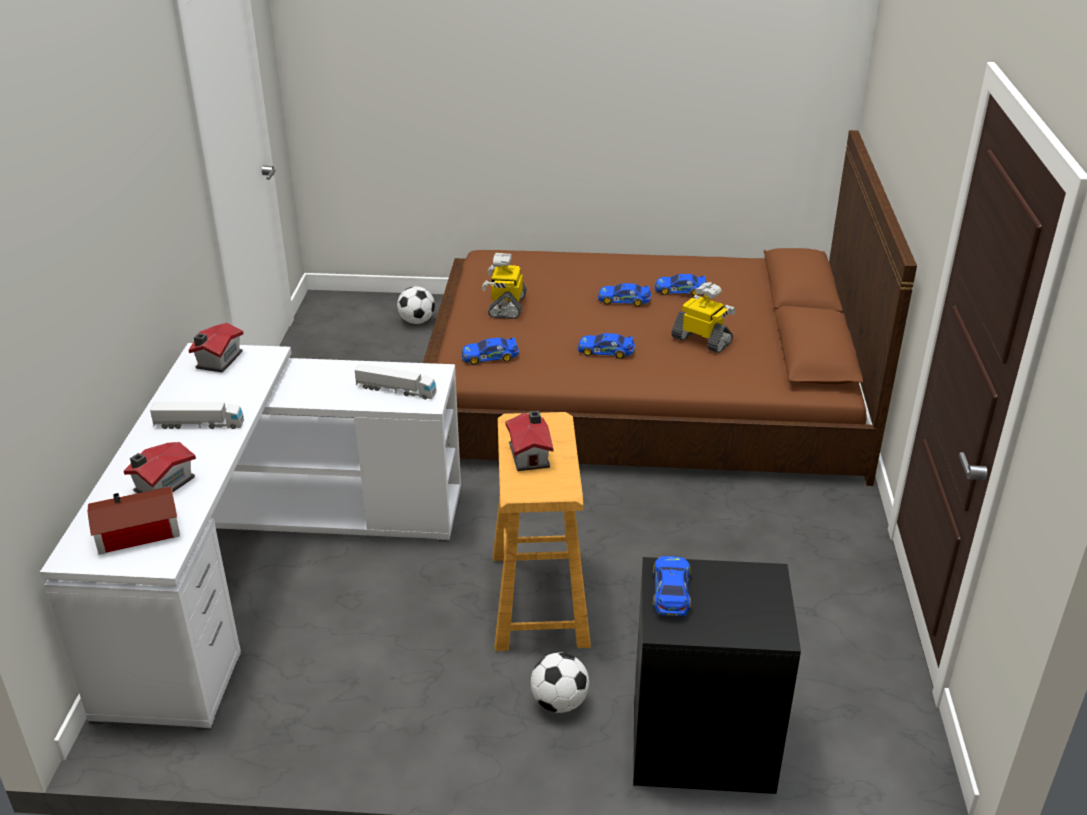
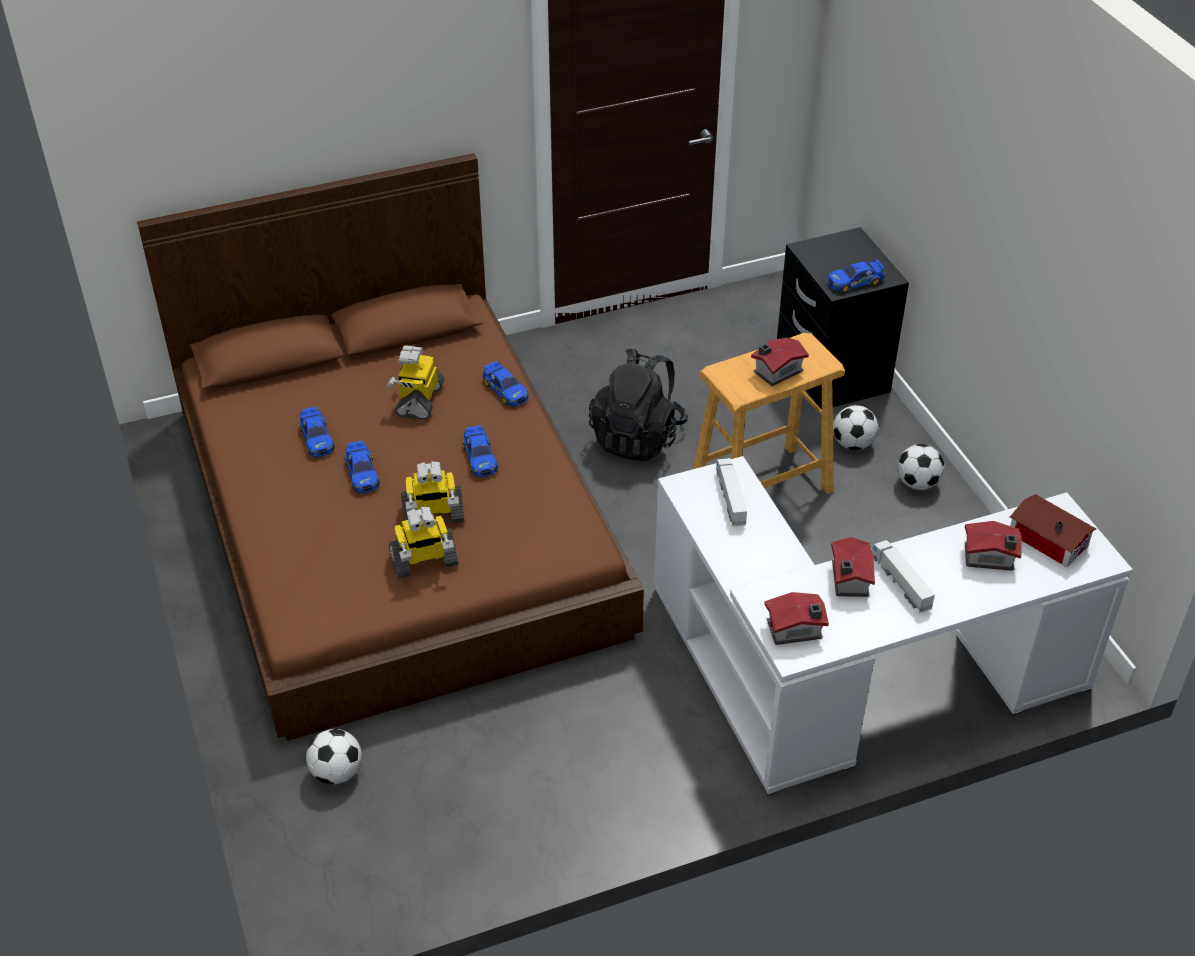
camera: 115 degrees left, 10 degrees up
toy car [461,338,519,365] -> toy car moved to [483,361,528,407]
none -> toy robot [401,461,465,523]
none -> black backpack [589,349,688,462]
none -> toy house [831,537,875,597]
none -> football [897,444,944,490]

